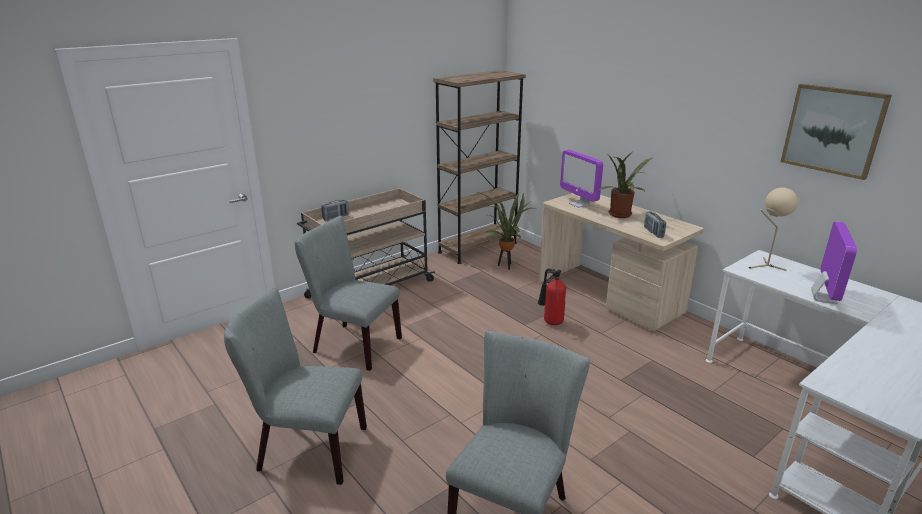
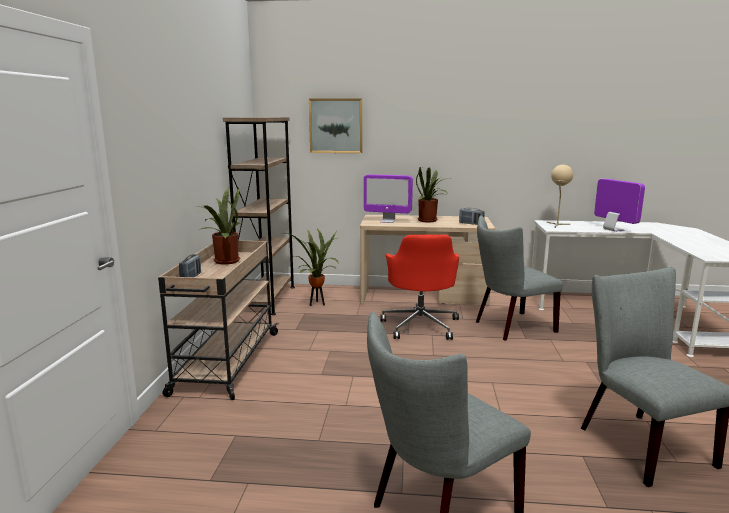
camera: 45 degrees left, 10 degrees down
grey chair [295,216,402,371] -> grey chair moved to [476,215,563,341]
fire extinguisher [538,269,566,325] -> red office chair [381,235,459,340]
picture [781,84,892,180] -> picture moved to [309,98,362,153]
none -> potted plant [197,187,241,265]

